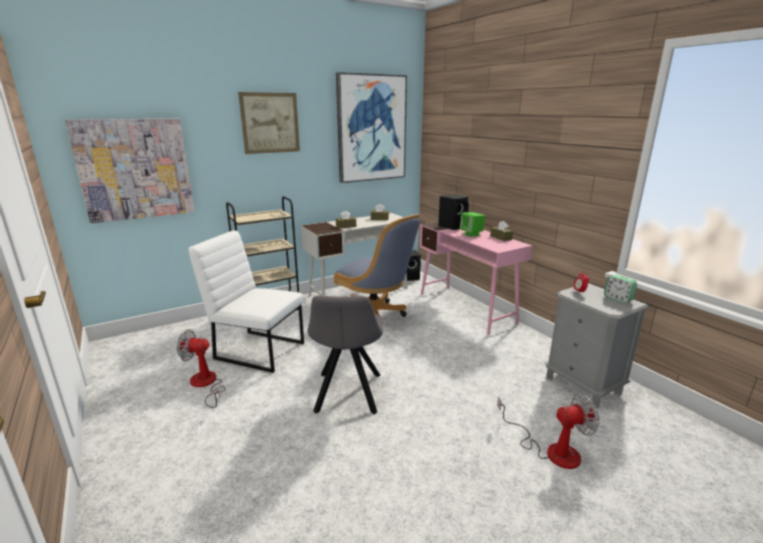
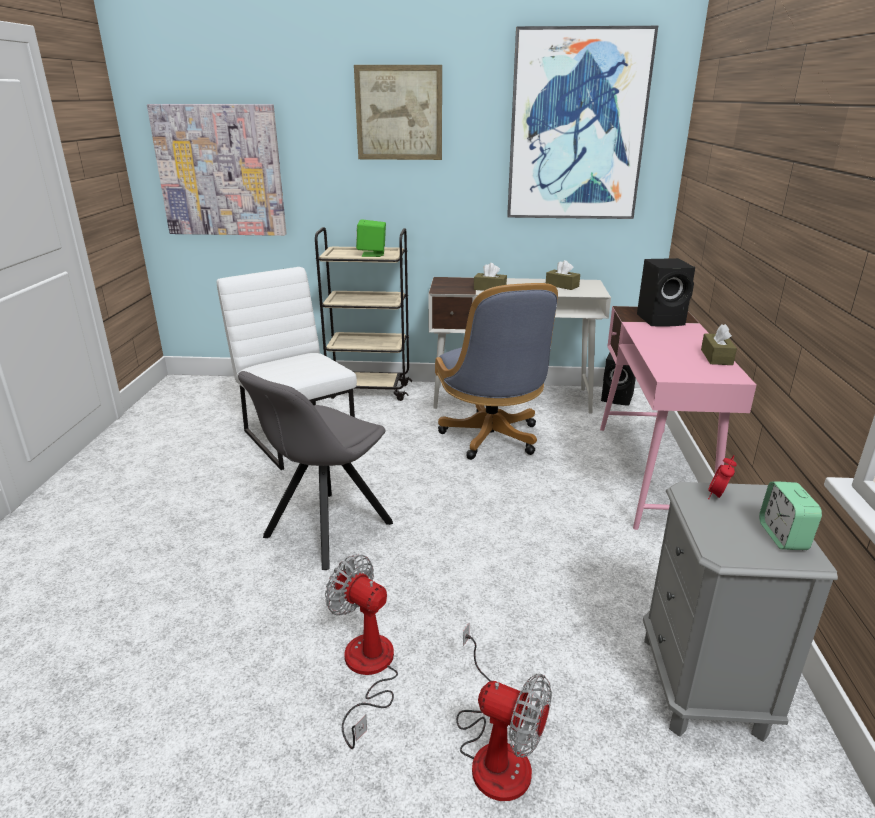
camera: 35 degrees right, 5 degrees up
fan [177,329,225,408] -> fan moved to [325,554,398,749]
green speaker [460,212,485,237] -> green speaker moved to [356,219,386,257]

